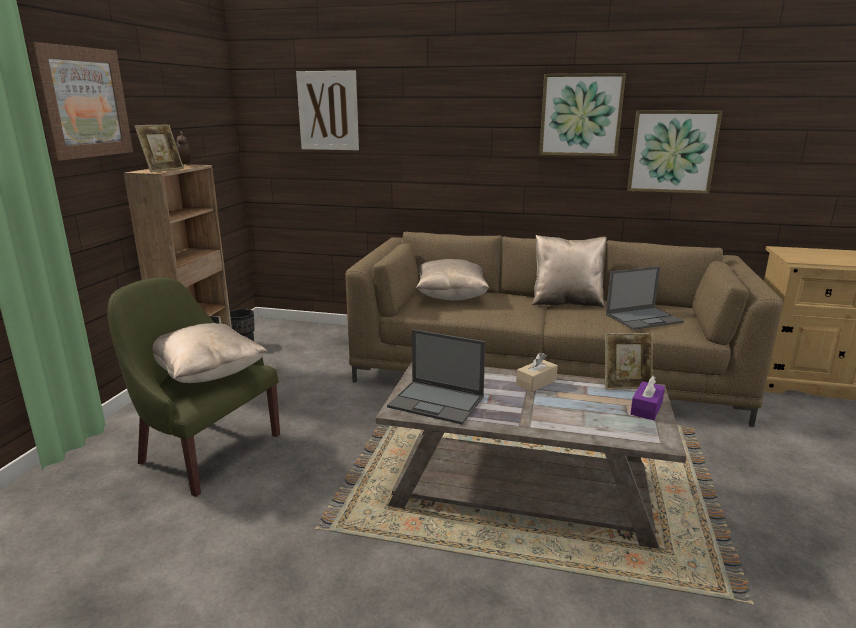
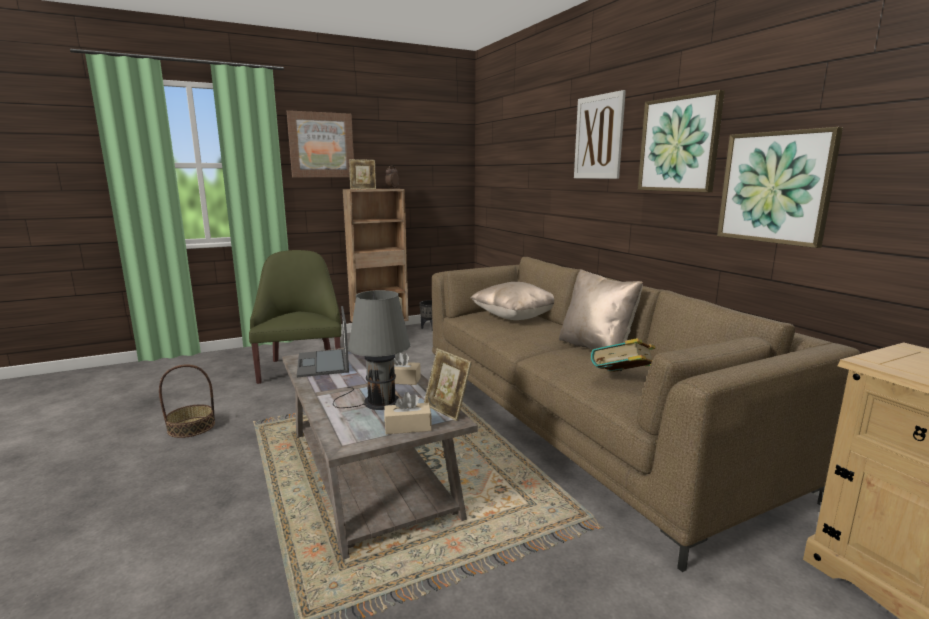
camera: 50 degrees right, 5 degrees down
beige pillow [153,323,267,383] -> none
picture [296,71,359,150] -> picture moved to [574,90,626,179]
laptop [606,266,684,330] -> book [591,338,655,372]
purple tissue box [630,375,665,420] -> beige tissue box [384,392,432,434]
none -> basket [159,364,215,438]
none -> grey table lamp [333,290,411,410]

